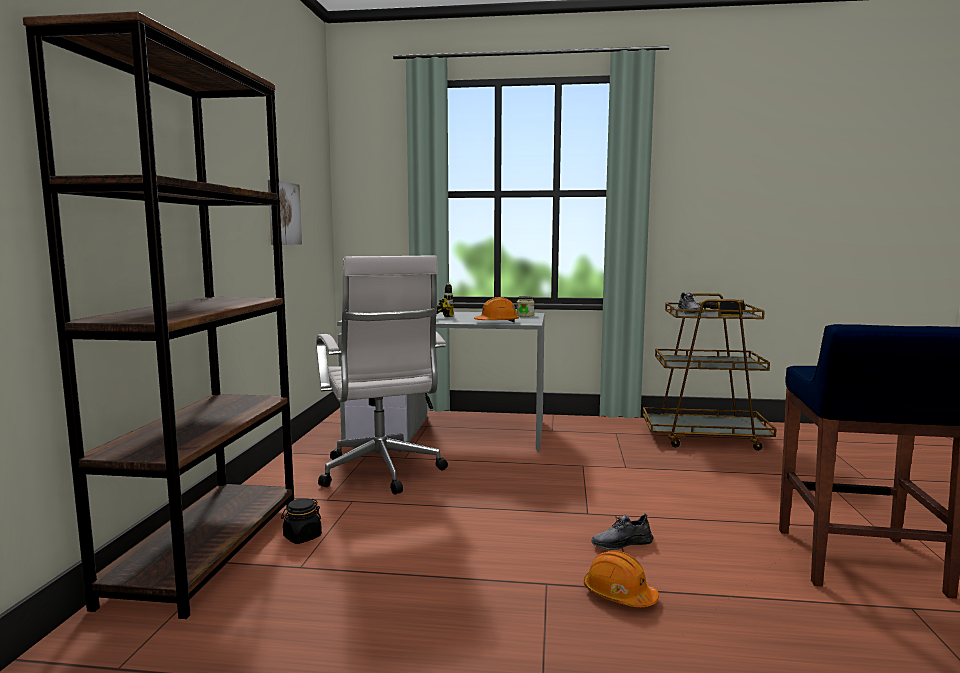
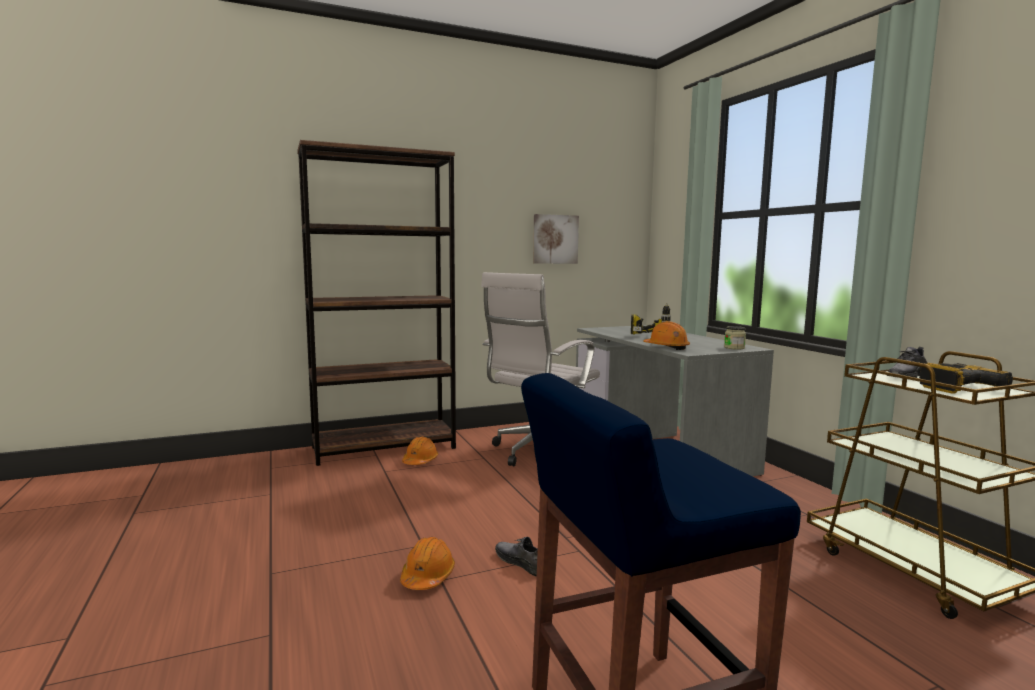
camera: 60 degrees right, 0 degrees up
black jar [281,498,322,544] -> orange hard hat [402,437,438,465]

